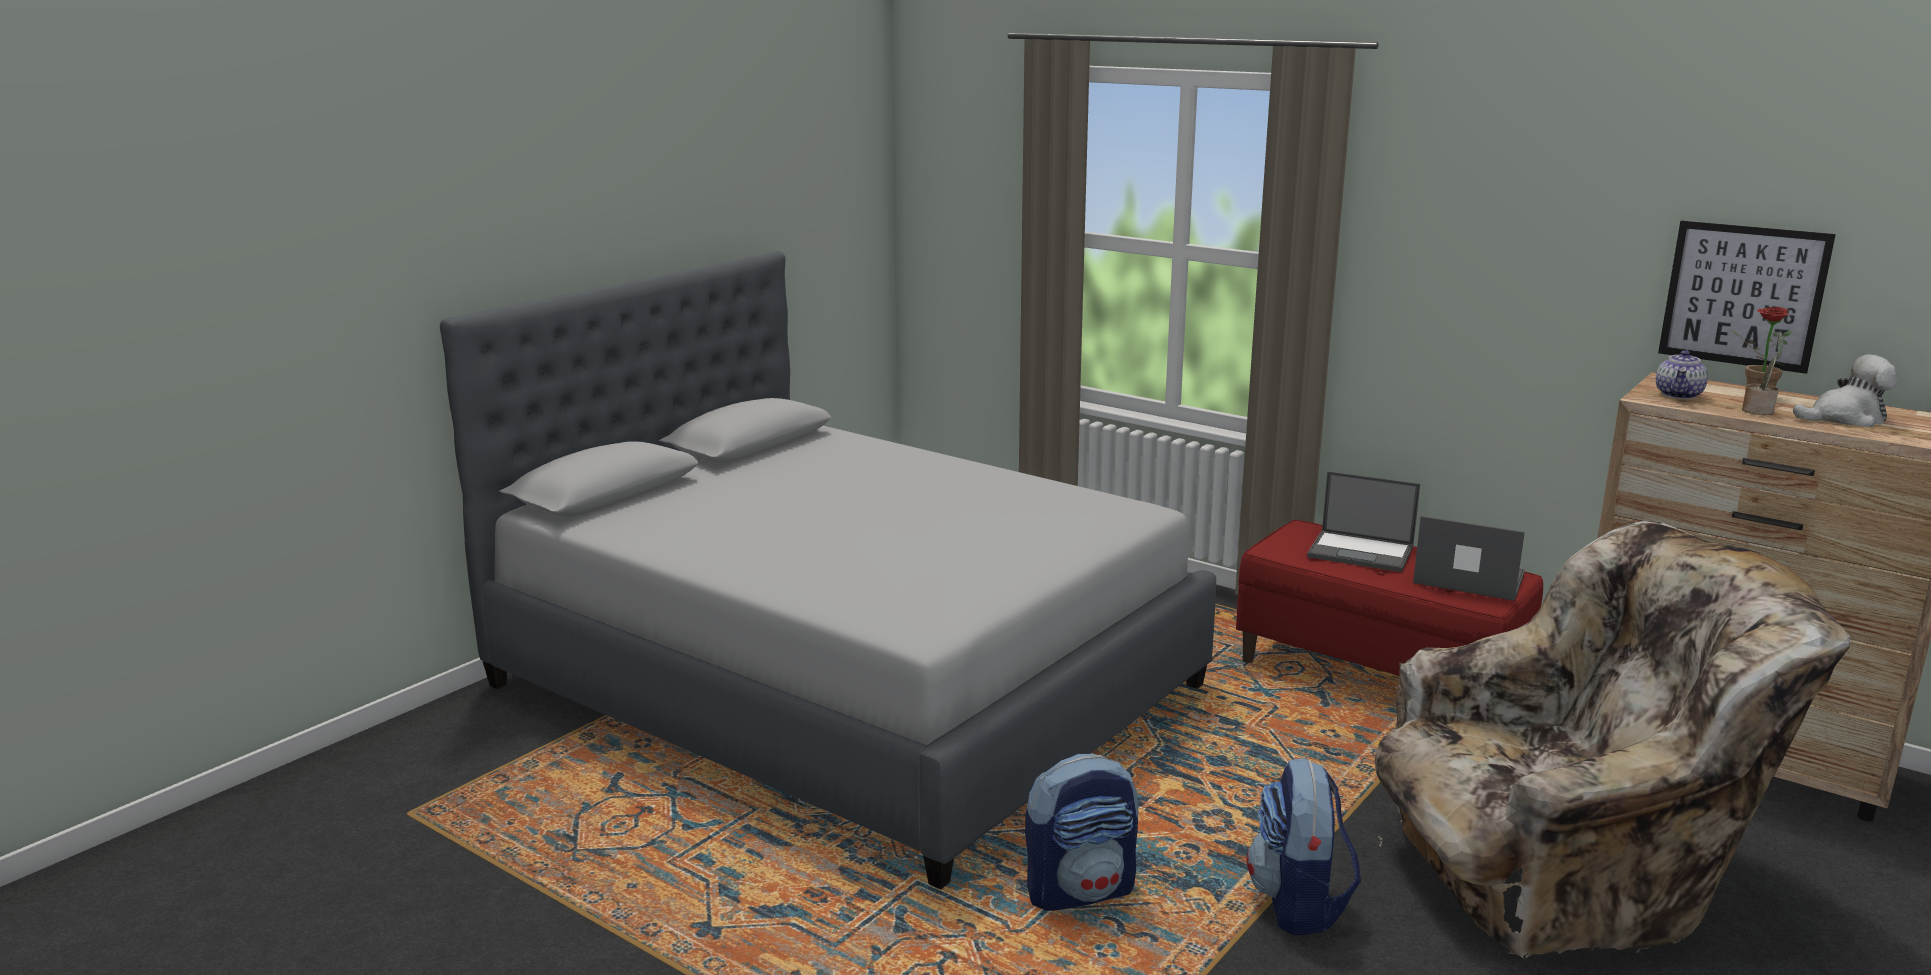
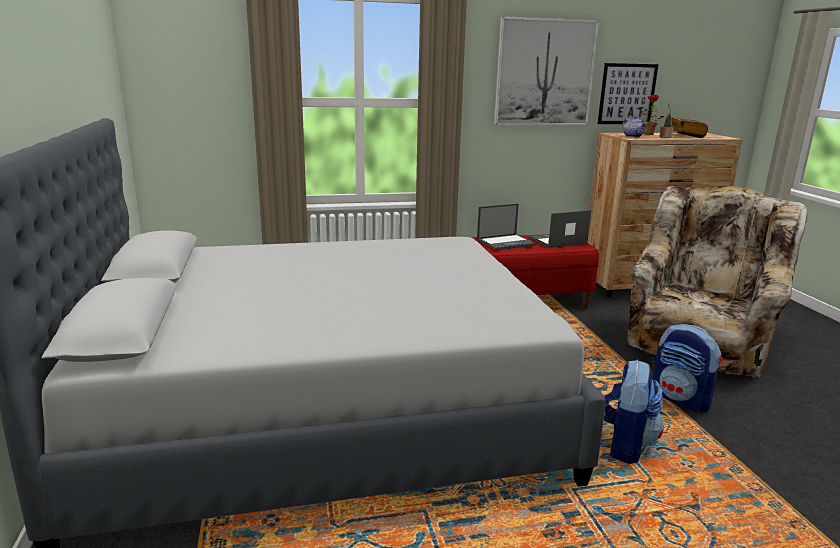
camera: 50 degrees left, 0 degrees up
plush toy [1793,354,1897,427] -> book [671,118,708,138]
none -> picture [494,16,600,125]

